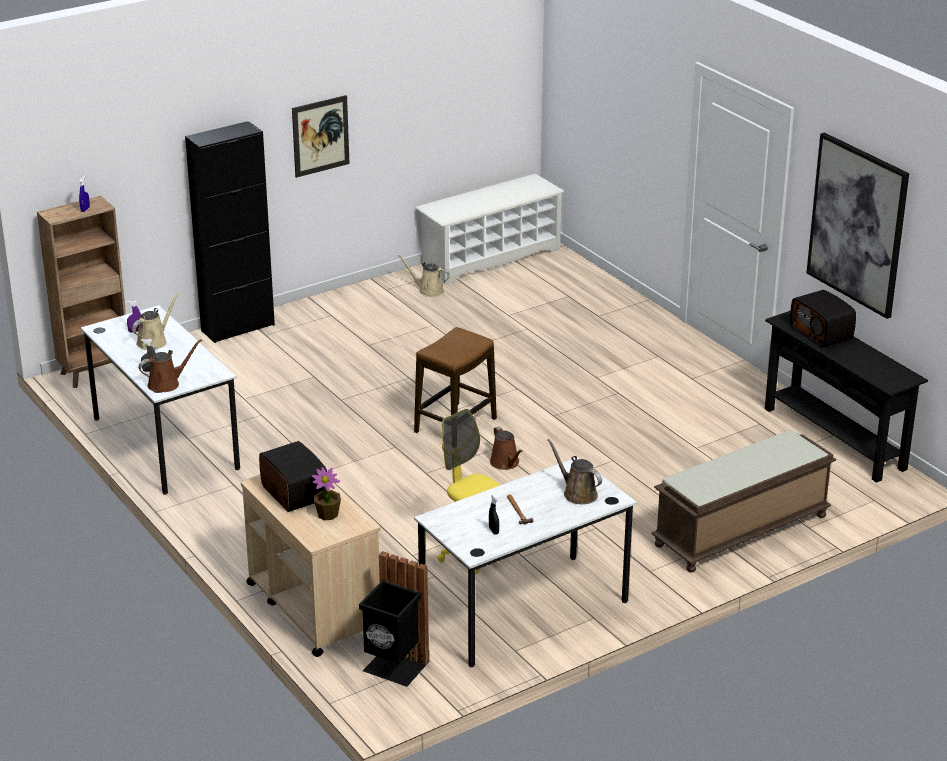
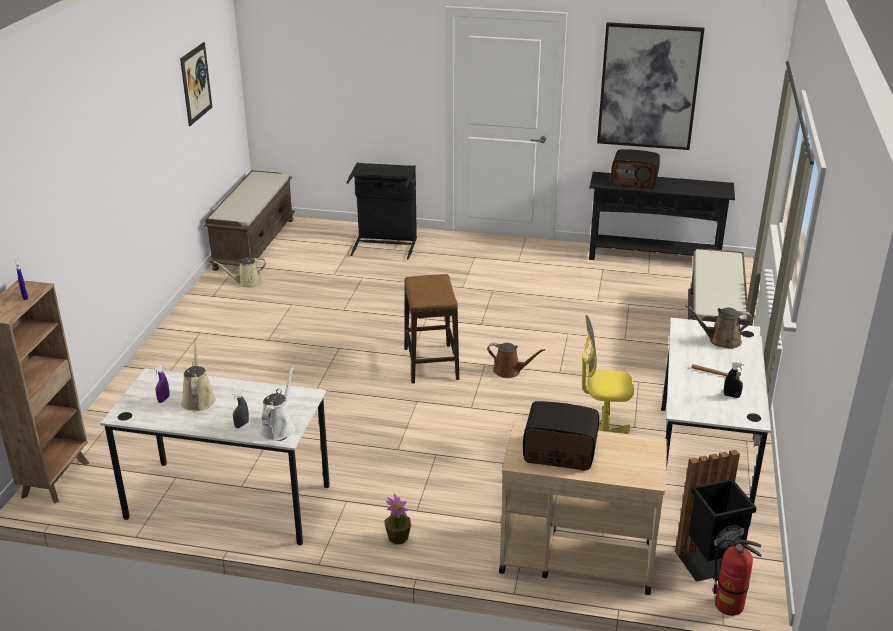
camera: 45 degrees left, 0 degrees up
brown watering can [139,339,202,392] -> white watering can [259,365,295,441]
black cabinet [185,121,275,343] -> none
picture [292,95,350,178] -> picture moved to [180,42,212,126]
potted plant [312,467,341,520] -> potted plant moved to [384,494,411,544]
white shoe rack [416,174,564,285] -> brown bench [204,170,295,271]
none -> black laundry basket [347,162,417,259]
none -> fire extinguisher [713,539,762,616]

